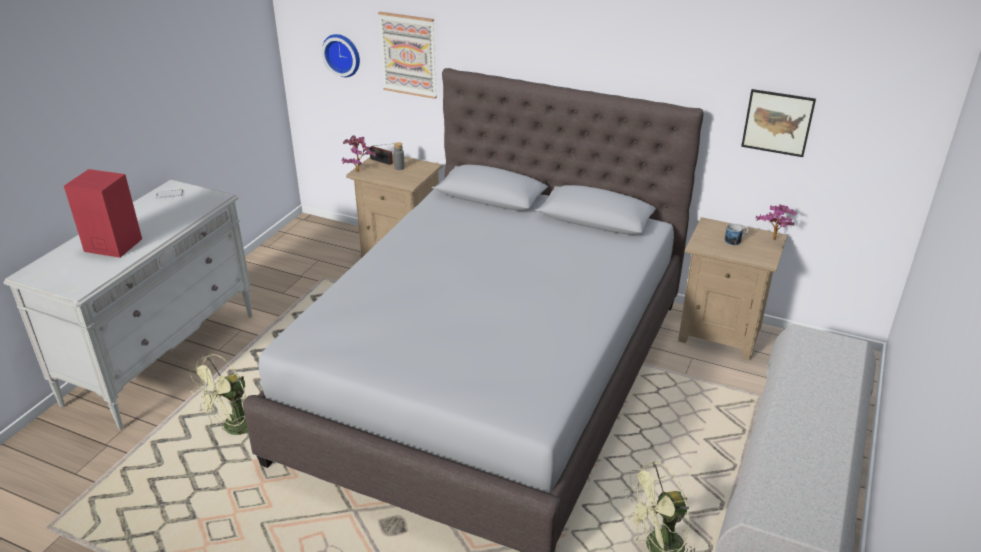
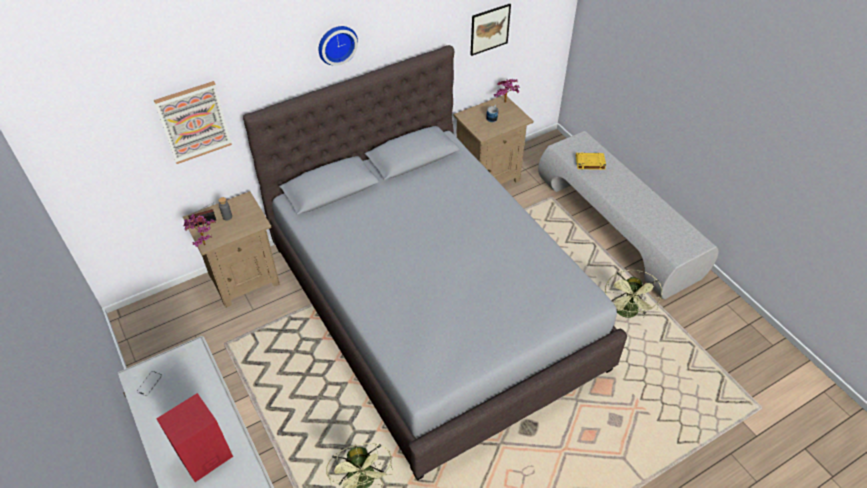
camera: 55 degrees left, 15 degrees up
wall clock [322,34,360,77] -> wall clock moved to [318,26,358,66]
none -> yellow book [576,152,606,170]

